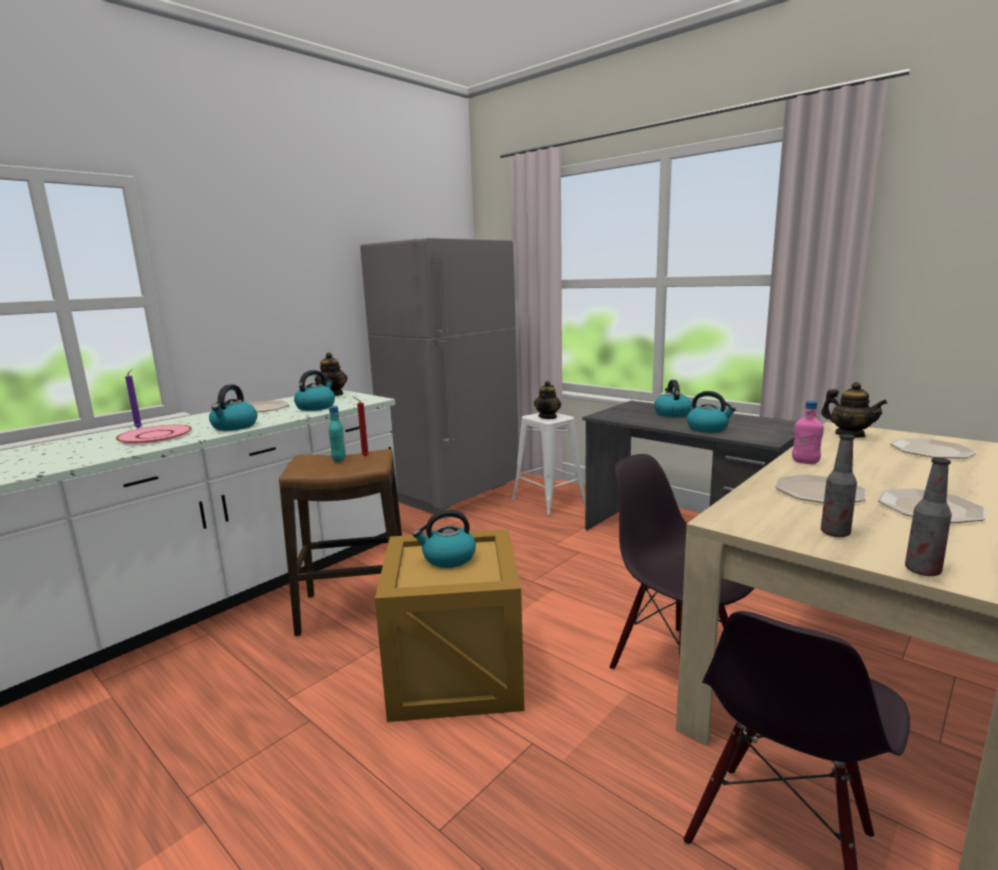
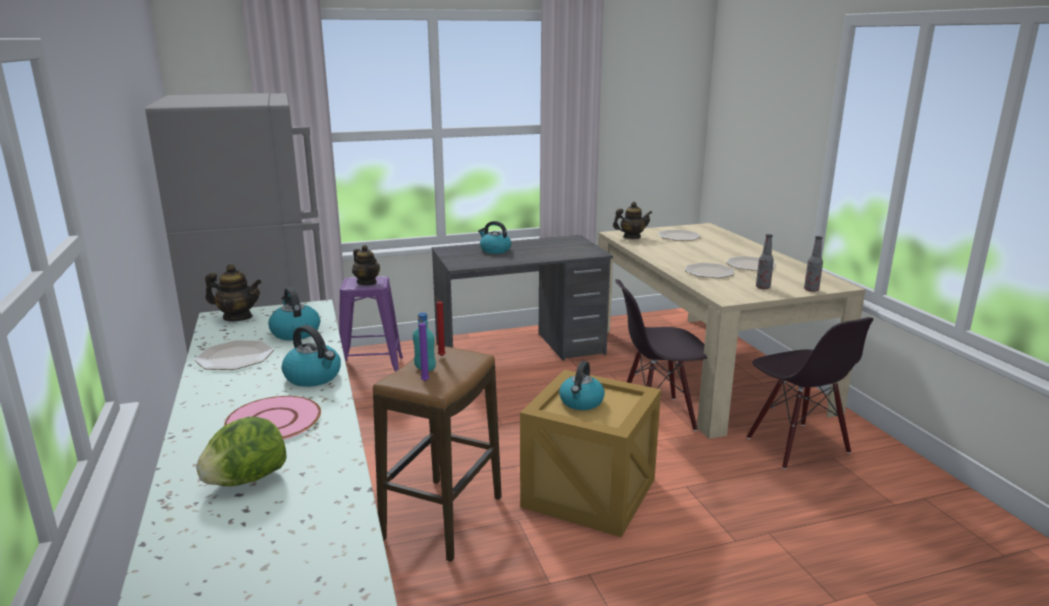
camera: 60 degrees left, 5 degrees up
purple candle [125,369,142,428] -> purple candle moved to [417,315,429,381]
white stool [512,413,585,515] -> purple stool [339,276,403,371]
kettle [687,391,736,433] -> none
pink bottle [792,401,824,464] -> none
none -> lettuce [196,417,286,486]

